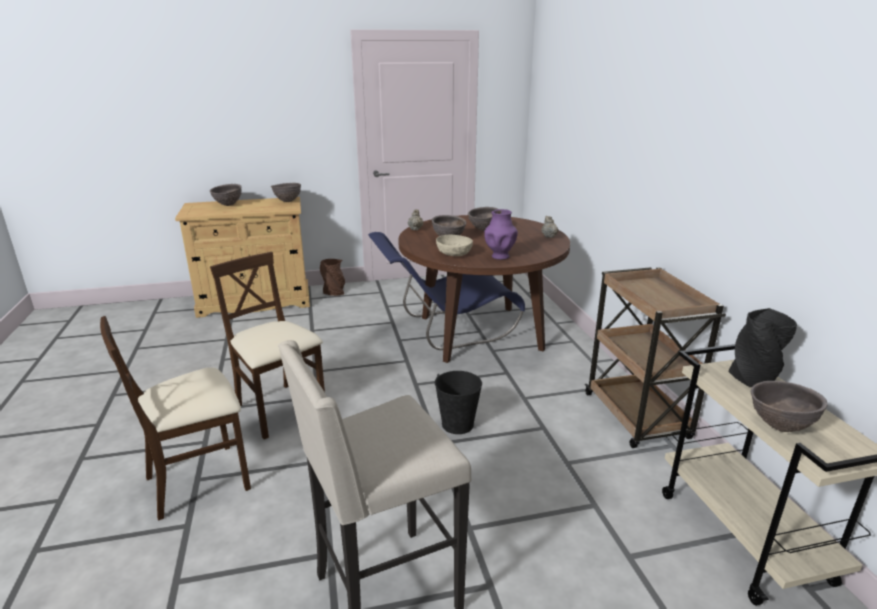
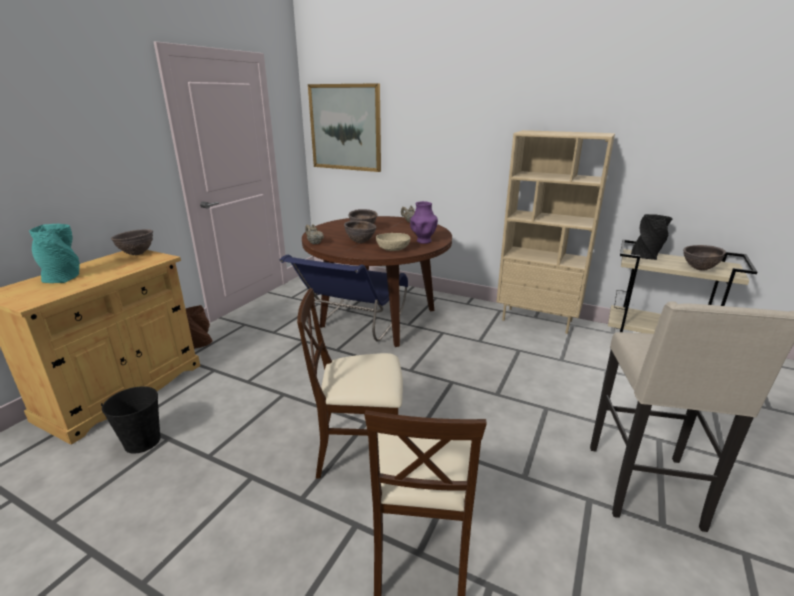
camera: 50 degrees left, 0 degrees up
brown bowl [210,184,242,206] -> turquoise vase [29,224,80,283]
black bucket [435,371,482,434] -> black bucket moved to [101,386,161,454]
brown cart [585,267,726,448] -> beige bookcase [496,130,615,334]
none -> picture [308,83,381,172]

